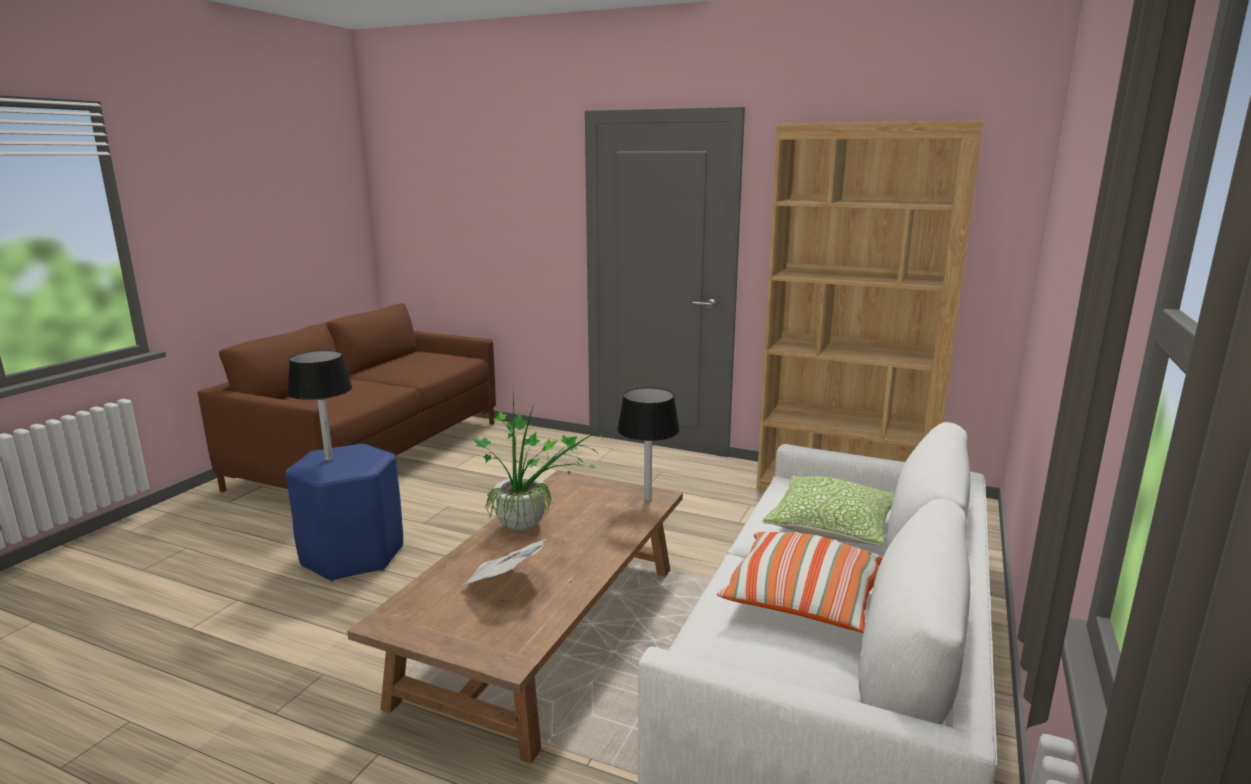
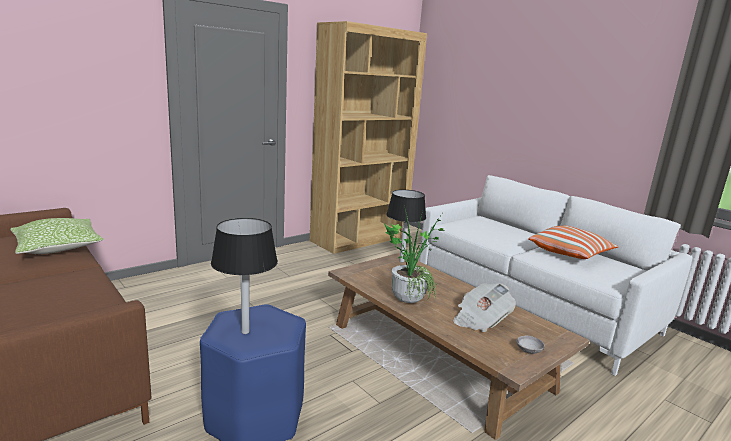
camera: 65 degrees left, 0 degrees up
pillow [762,476,895,545] -> pillow moved to [10,218,104,254]
none -> grey bowl [517,336,545,354]

